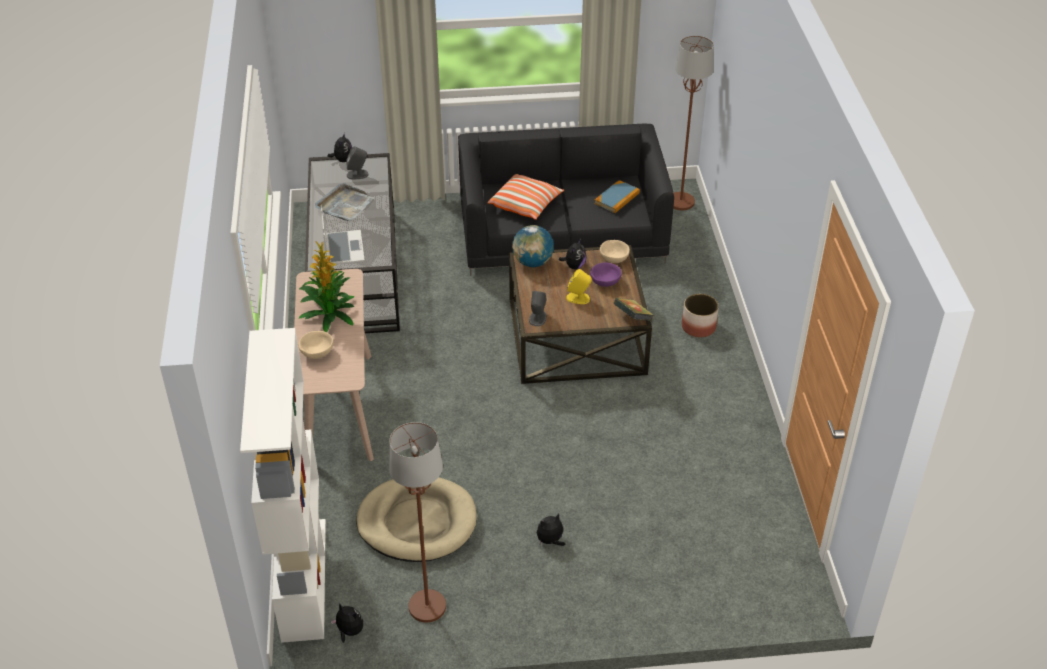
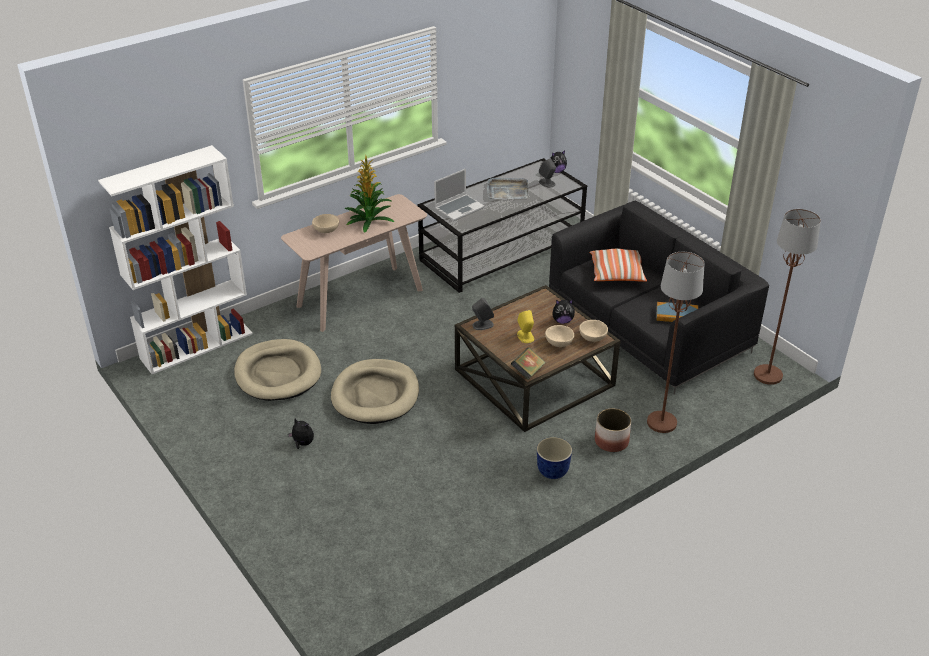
camera: 60 degrees right, 5 degrees down
plush toy [331,603,363,643] -> none
brown floor lamp [389,422,446,622] -> brown floor lamp moved to [647,252,705,433]
globe [512,225,554,267] -> none
purple bowl [590,262,622,287] -> beige bowl [545,325,574,347]
none -> beige dog bed [331,359,419,424]
none -> planter [537,437,572,479]

